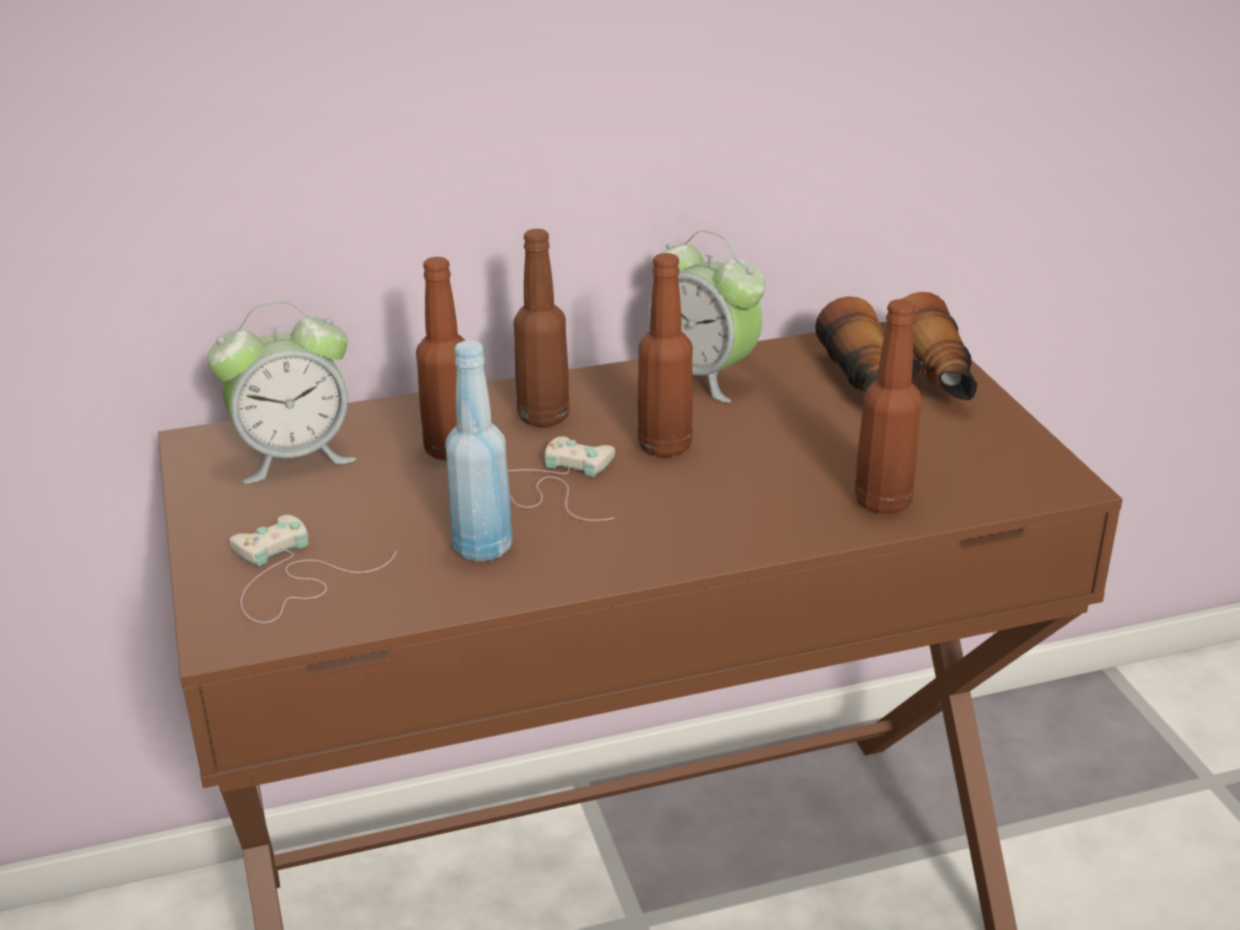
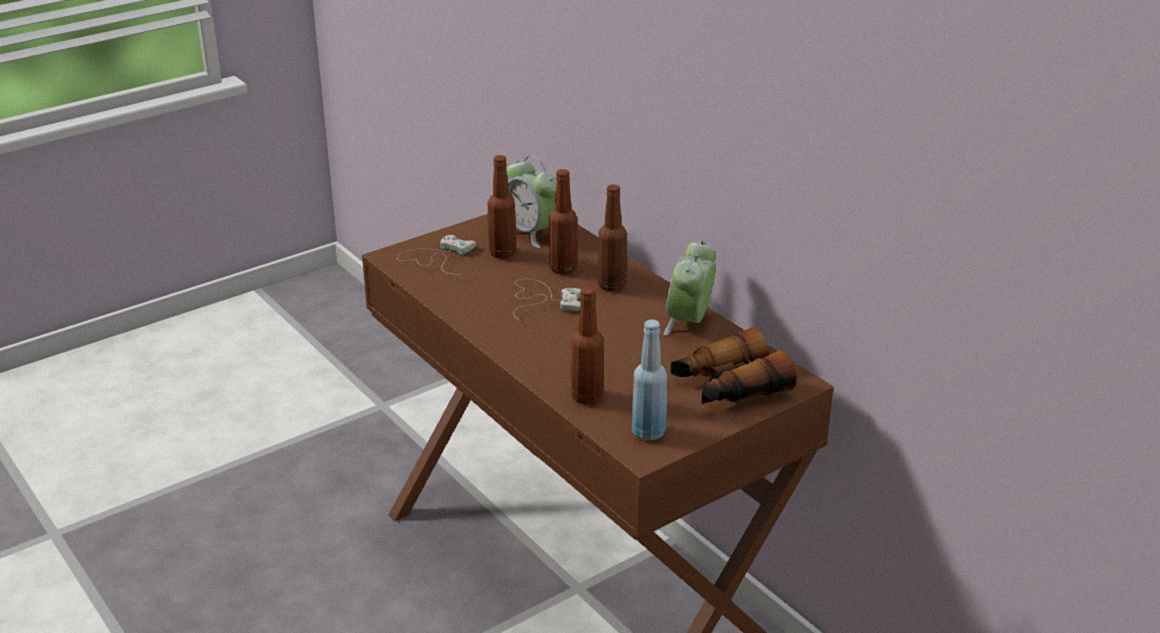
camera: 70 degrees right, 0 degrees up
blue bottle [445,340,512,562] -> blue bottle moved to [632,320,667,441]
brown bottle [638,253,693,457] -> brown bottle moved to [487,155,517,259]

